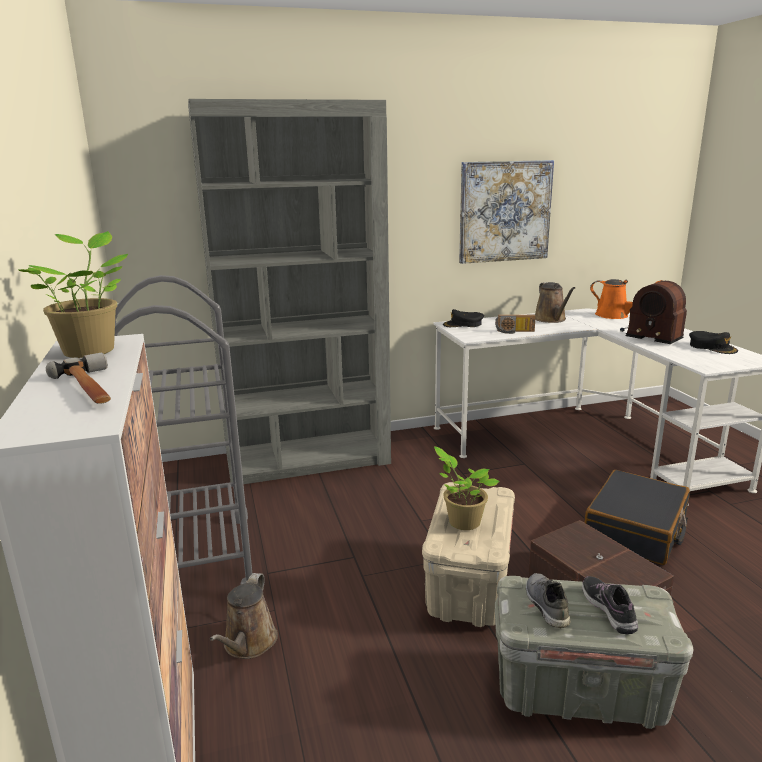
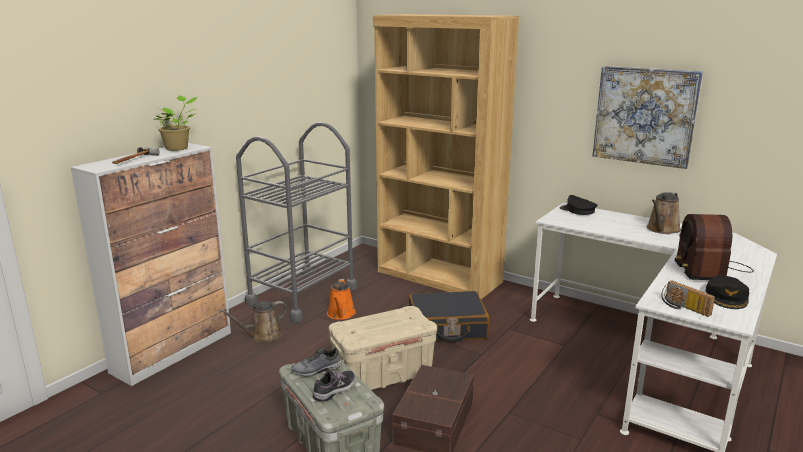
camera: 50 degrees right, 0 degrees up
grey bookcase [188,99,391,484] -> brown bookcase [373,14,519,299]
potted plant [434,446,500,530] -> none
radio [495,315,536,334] -> radio moved to [661,280,715,317]
grey shoe [526,573,571,628] -> grey shoe turned 150 degrees counterclockwise [291,347,342,376]
black suitcase [584,470,690,565] -> black suitcase moved to [409,291,489,343]
orange watering can [590,279,663,319] -> orange watering can moved to [327,279,356,320]

